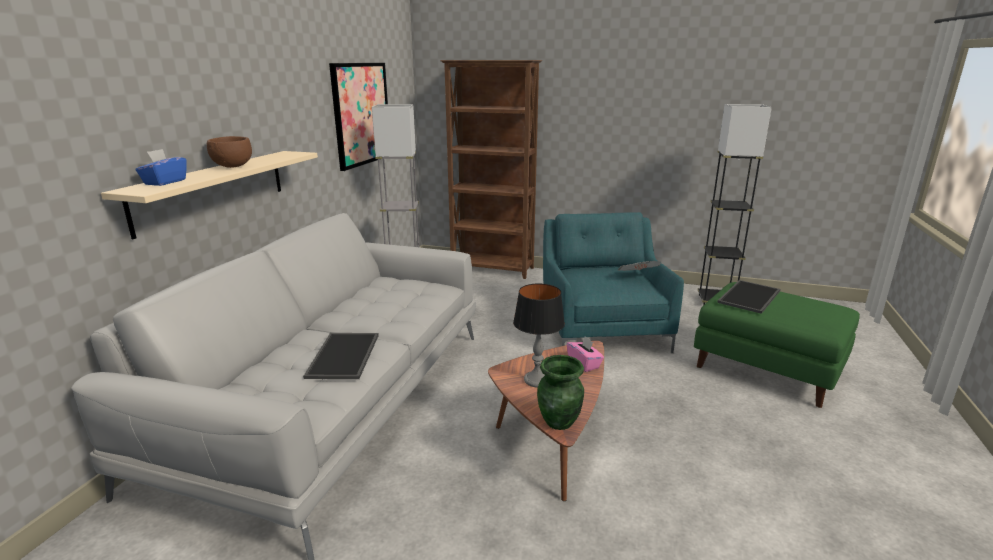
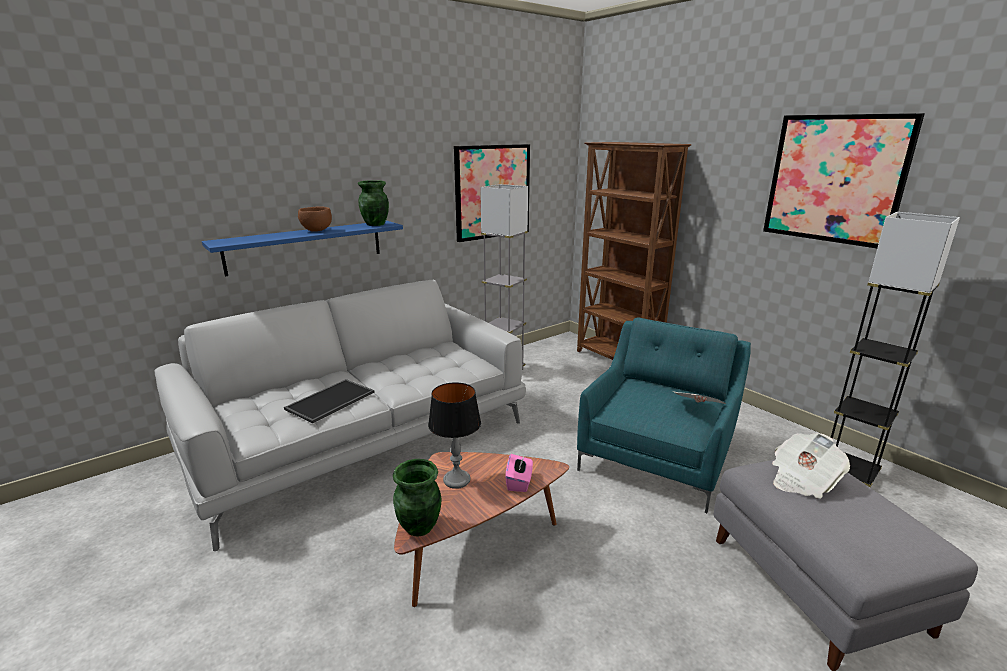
camera: 35 degrees right, 0 degrees up
beige shelf [101,151,318,239] -> blue shelf [202,221,403,277]
blue tissue box [135,149,187,186] -> none
green ottoman [694,282,860,408] -> grey ottoman [714,459,978,671]
tray [717,280,781,314] -> newspaper [772,433,850,498]
none -> green vase [358,180,389,226]
none -> picture [763,113,925,248]

